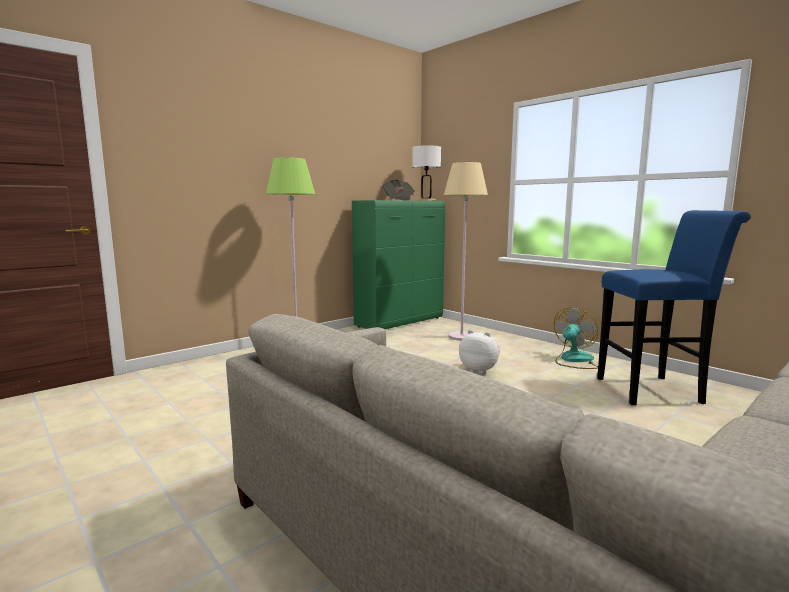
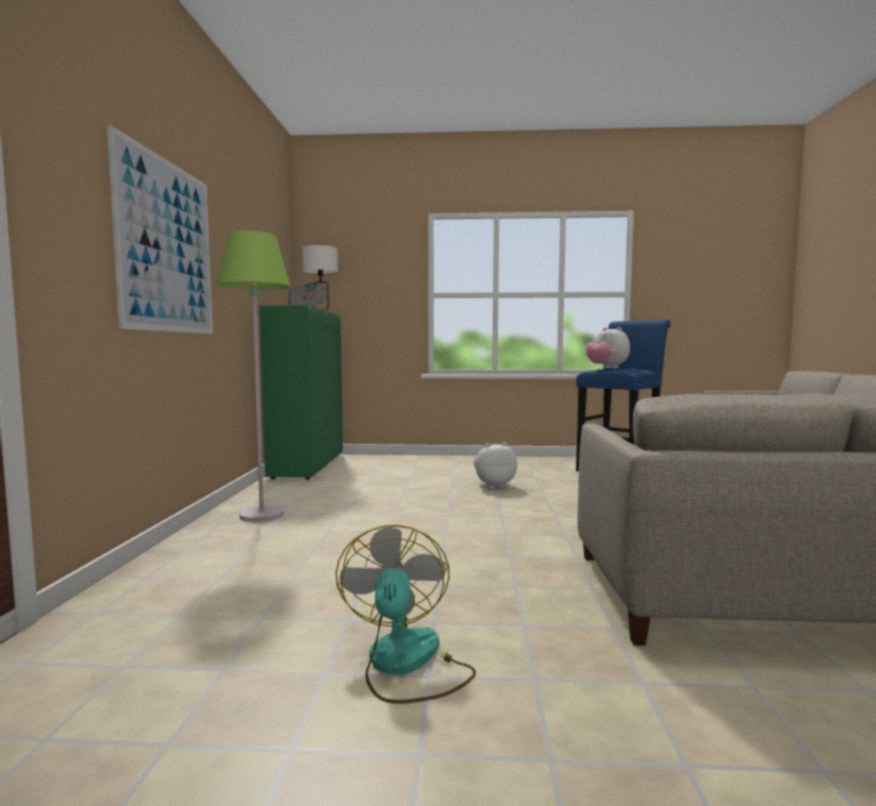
camera: 45 degrees left, 5 degrees down
beige floor lamp [444,162,488,341] -> none
fan [554,307,598,369] -> fan moved to [336,525,476,704]
none -> picture [107,124,213,334]
none -> plush toy [585,327,630,369]

